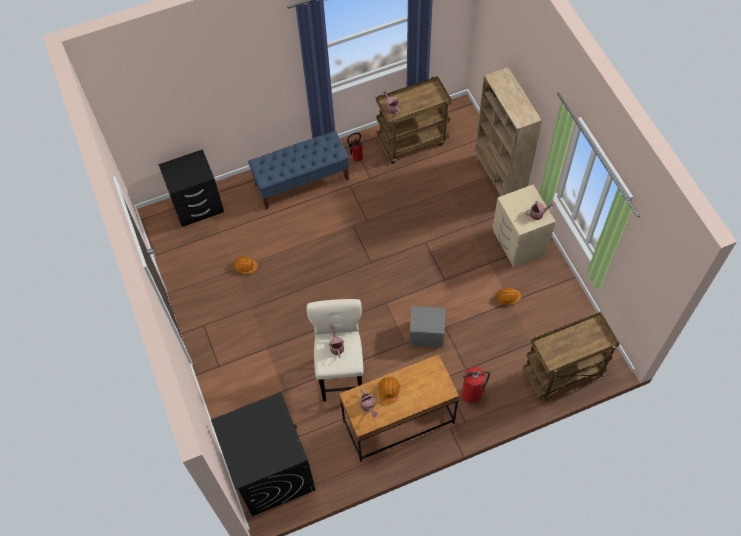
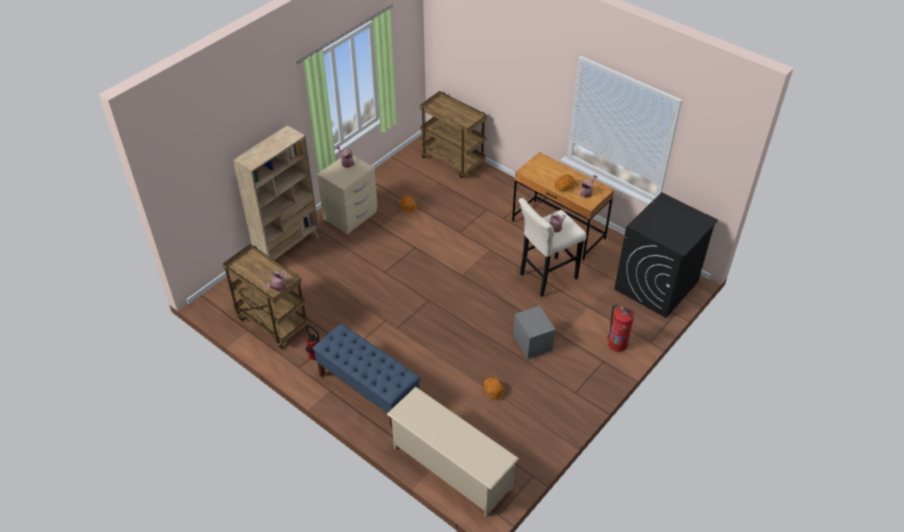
camera: 120 degrees left, 15 degrees down
black nightstand [158,149,224,227] -> beige shoe rack [387,387,519,517]
grey storage box [409,306,446,348] -> grey storage box moved to [513,306,556,359]
fire extinguisher [462,367,490,403] -> fire extinguisher moved to [607,304,634,352]

